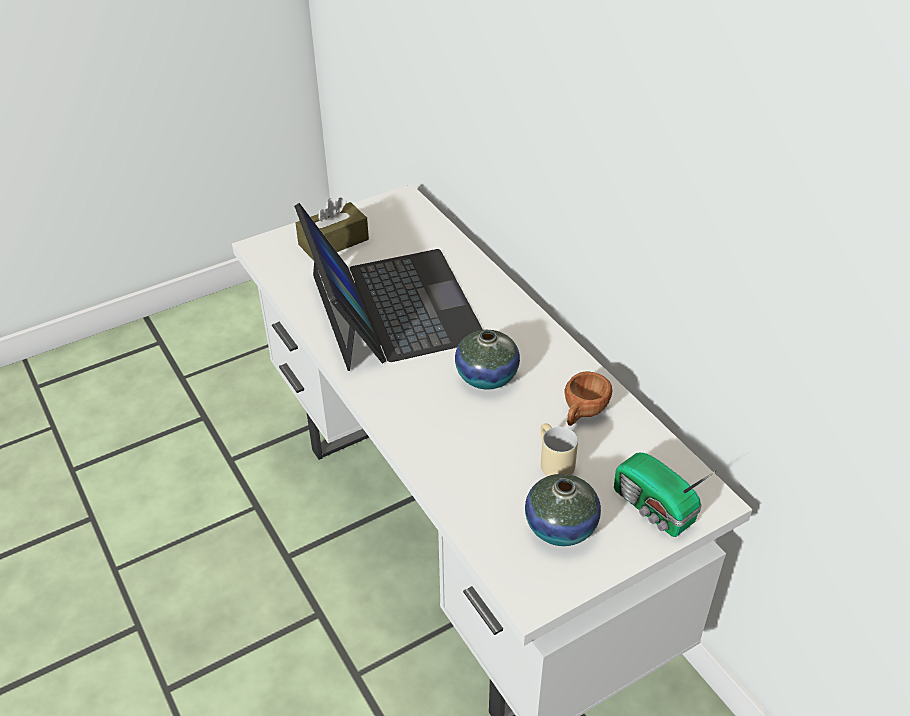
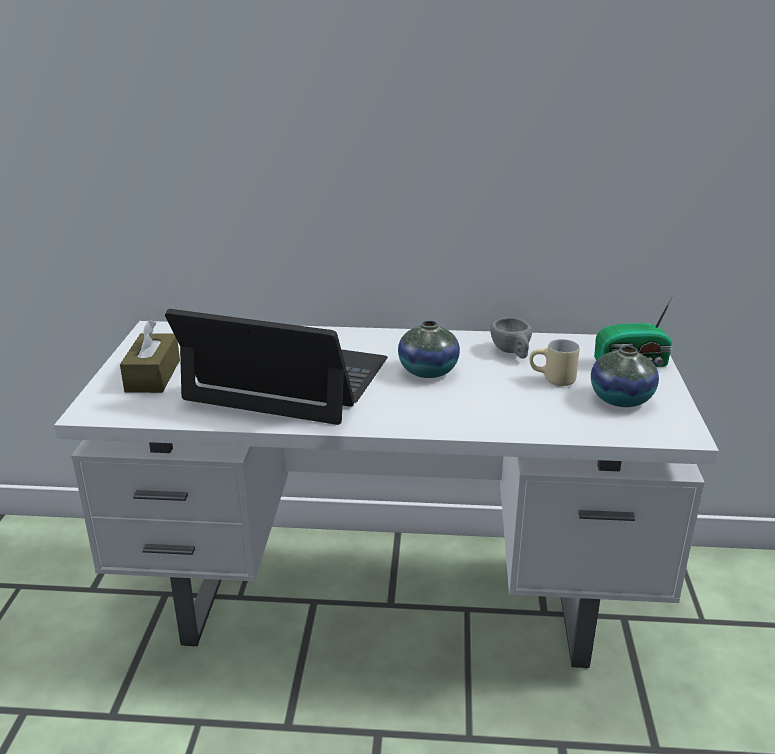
camera: 55 degrees left, 15 degrees down
brown cup [564,372,612,426] -> grey cup [490,317,532,359]

